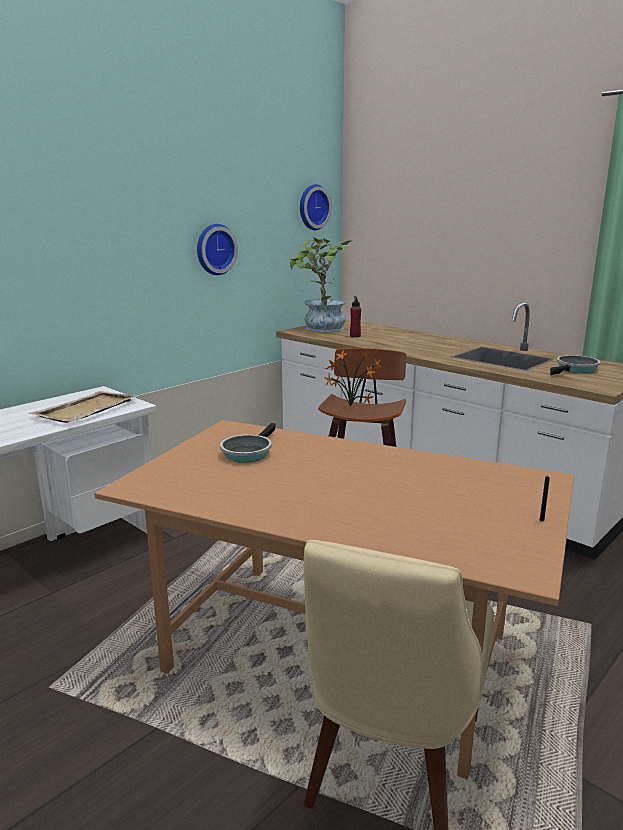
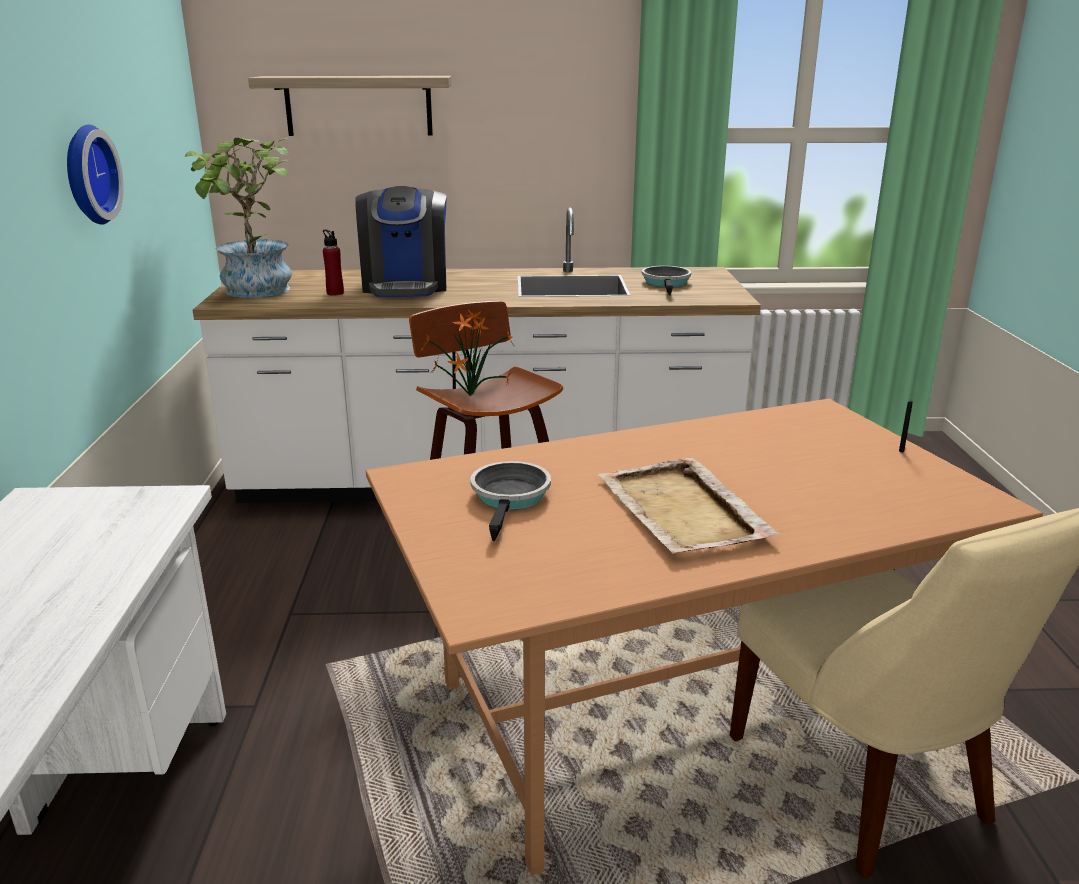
camera: 45 degrees left, 5 degrees up
beige tray [28,391,138,423] -> beige tray moved to [598,457,780,553]
frying pan [220,423,276,463] -> frying pan turned 150 degrees counterclockwise [470,461,551,541]
wall clock [300,184,332,230] -> none
none -> shelf [248,76,452,136]
none -> coffee machine [355,186,447,297]

